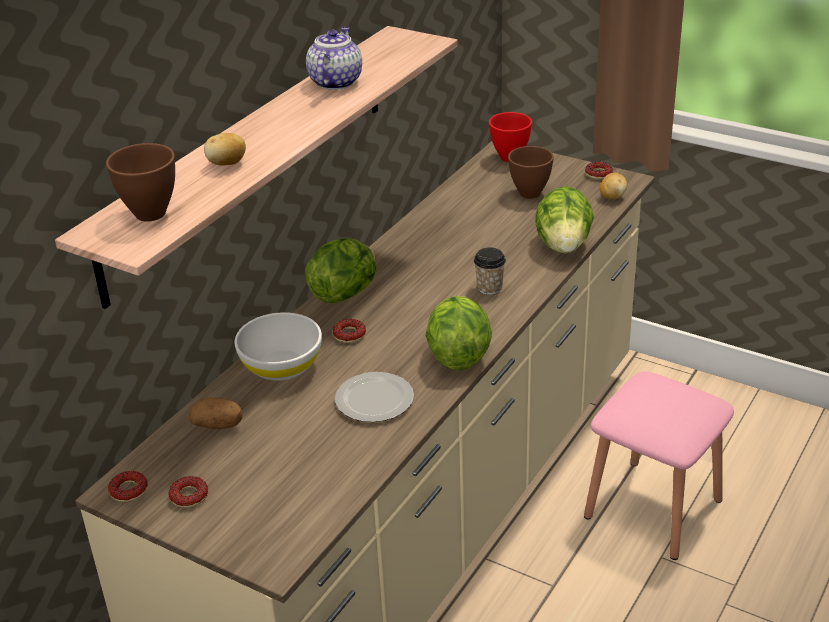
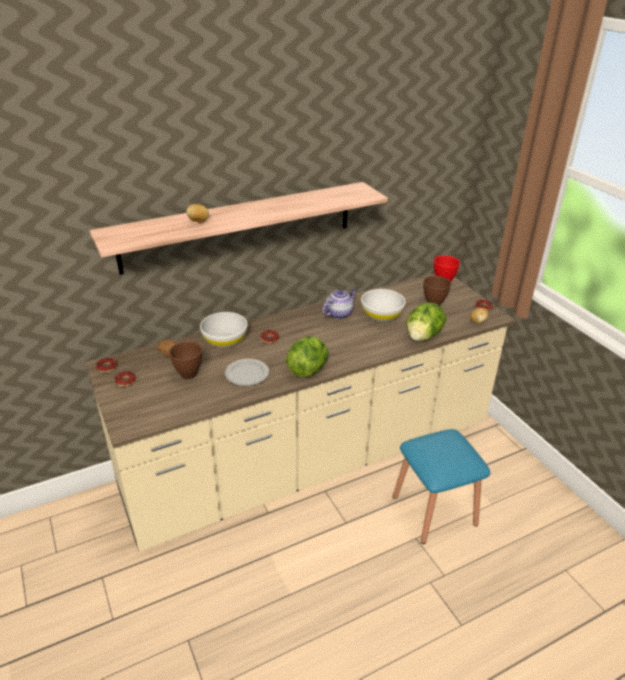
camera: 30 degrees right, 0 degrees up
brown bowl [106,143,175,222] -> brown bowl moved to [169,341,202,379]
lettuce [305,238,376,303] -> none
teapot [306,27,362,90] -> teapot moved to [322,289,357,319]
cup [474,248,506,295] -> none
pink stool [584,371,734,560] -> blue stool [393,429,490,544]
none -> white bowl [361,289,406,322]

